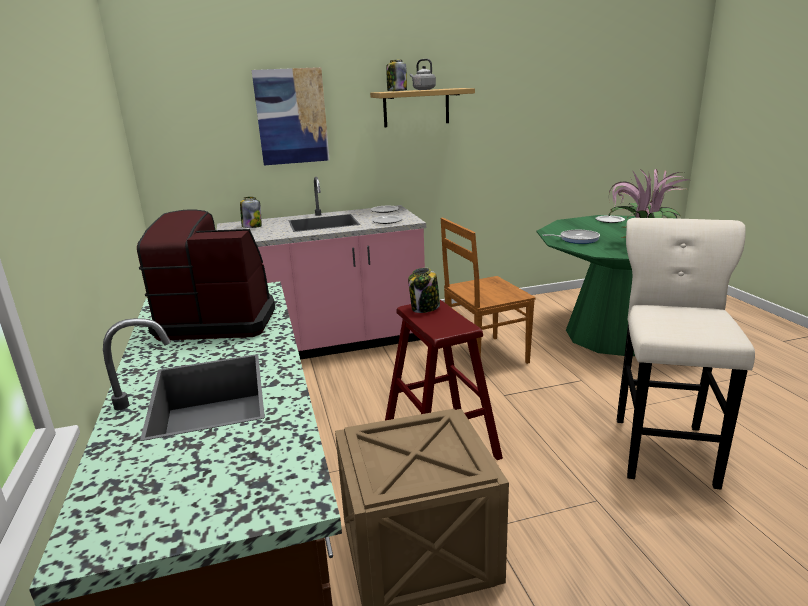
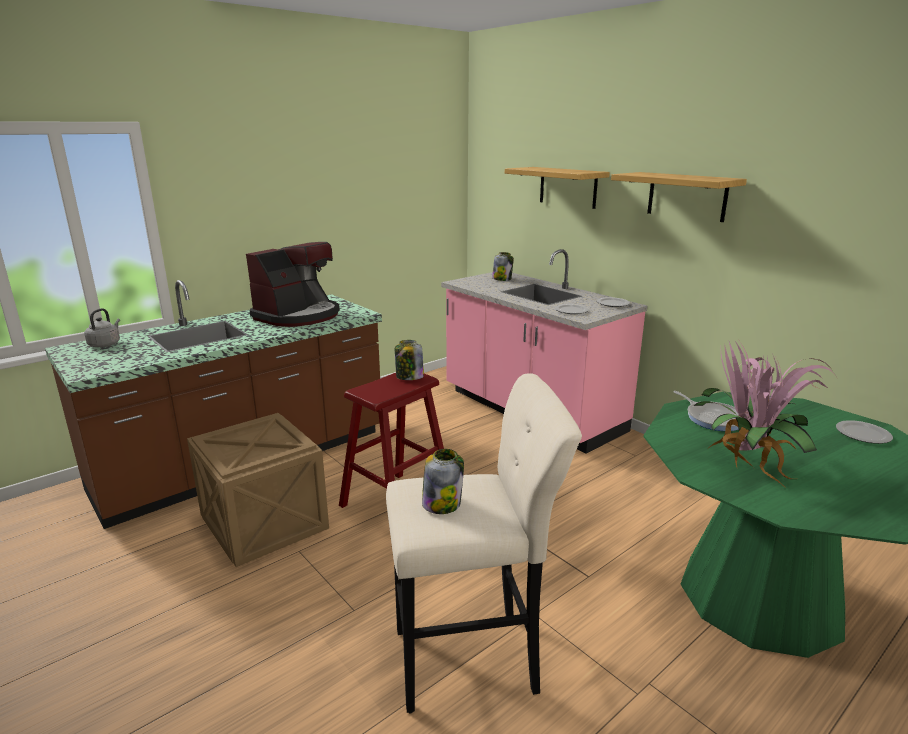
camera: 65 degrees right, 0 degrees up
coffee machine [137,210,275,341] -> coffee machine turned 60 degrees clockwise [246,242,340,327]
picture [251,67,330,165] -> shelf [505,167,610,209]
jar [386,60,407,91] -> jar moved to [422,449,464,514]
grey kettle [410,59,436,90] -> grey kettle moved to [84,308,120,347]
brown chair [441,217,535,364] -> none

